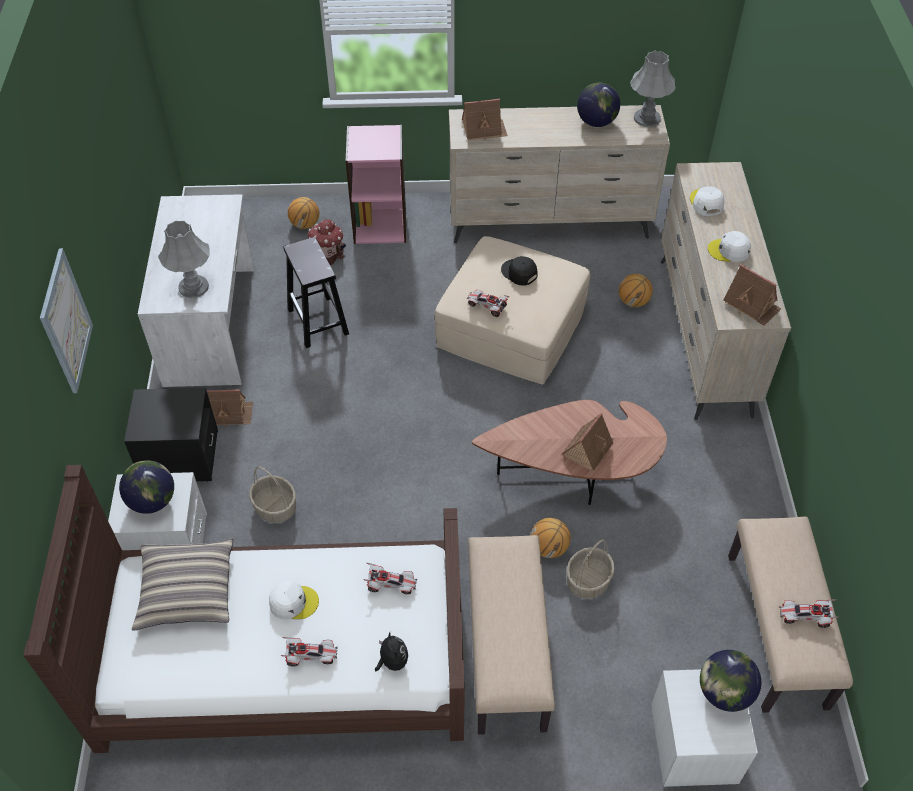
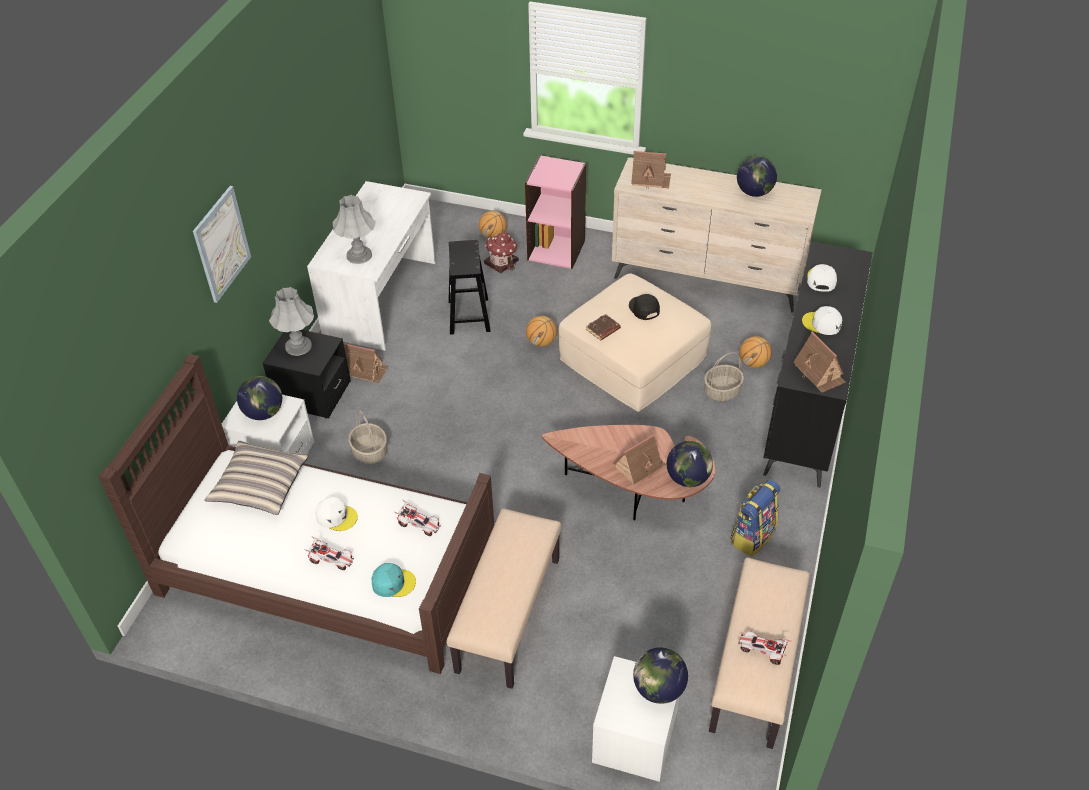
camera: 20 degrees right, 5 degrees down
plush toy [375,632,408,672] -> turquoise cap [372,563,416,597]
toy car [467,290,510,317] -> brown book [586,314,621,341]
basketball [531,518,571,558] -> basketball moved to [526,316,557,347]
basket [567,539,615,599] -> basket moved to [704,352,744,402]
grey table lamp [630,51,676,127] -> grey table lamp moved to [269,287,314,356]
beige dresser [661,162,791,420] -> black dresser [763,241,873,488]
none -> globe [667,441,713,487]
none -> backpack [731,480,780,557]

